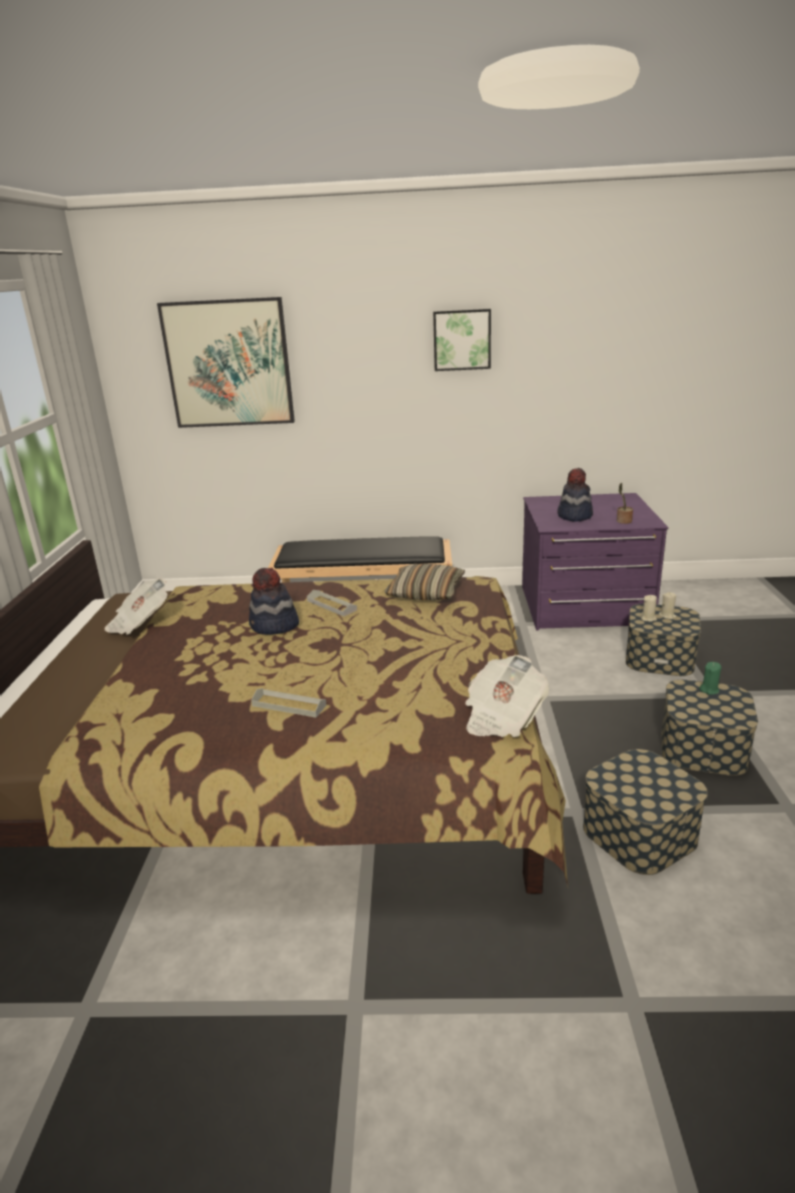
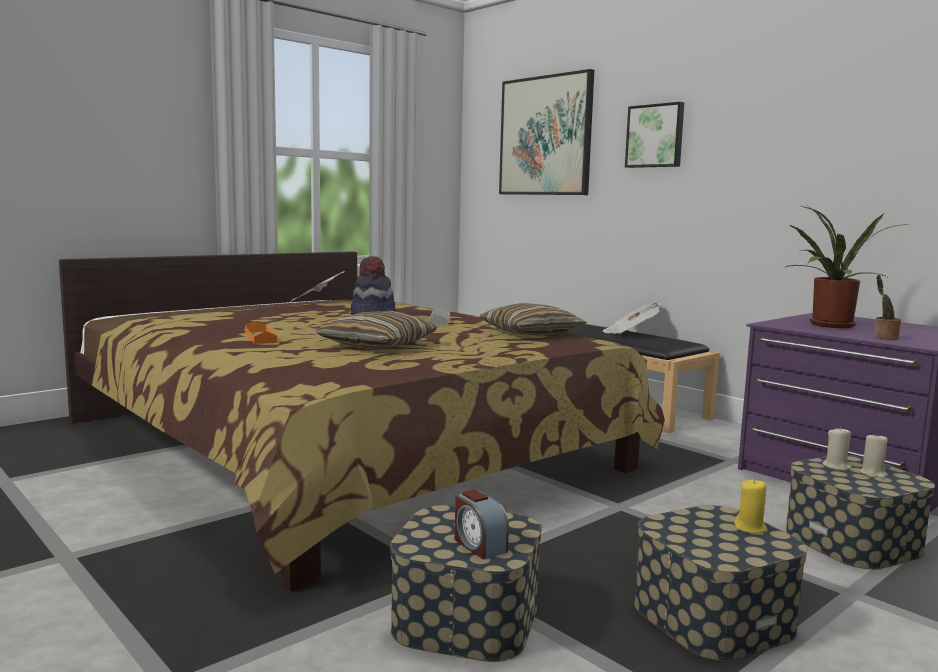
camera: 45 degrees right, 15 degrees down
grey tray [251,688,326,718] -> orange tray [245,321,277,344]
picture [433,309,491,371] -> picture moved to [625,102,684,168]
newspaper [465,655,549,737] -> newspaper moved to [603,302,662,334]
hat [557,468,593,522] -> potted plant [784,206,909,328]
green candle [699,662,721,695] -> yellow candle [734,479,768,533]
none -> pillow [315,311,438,349]
none -> alarm clock [455,489,509,560]

